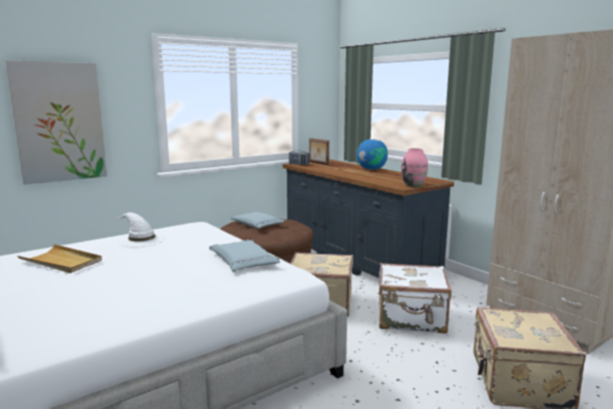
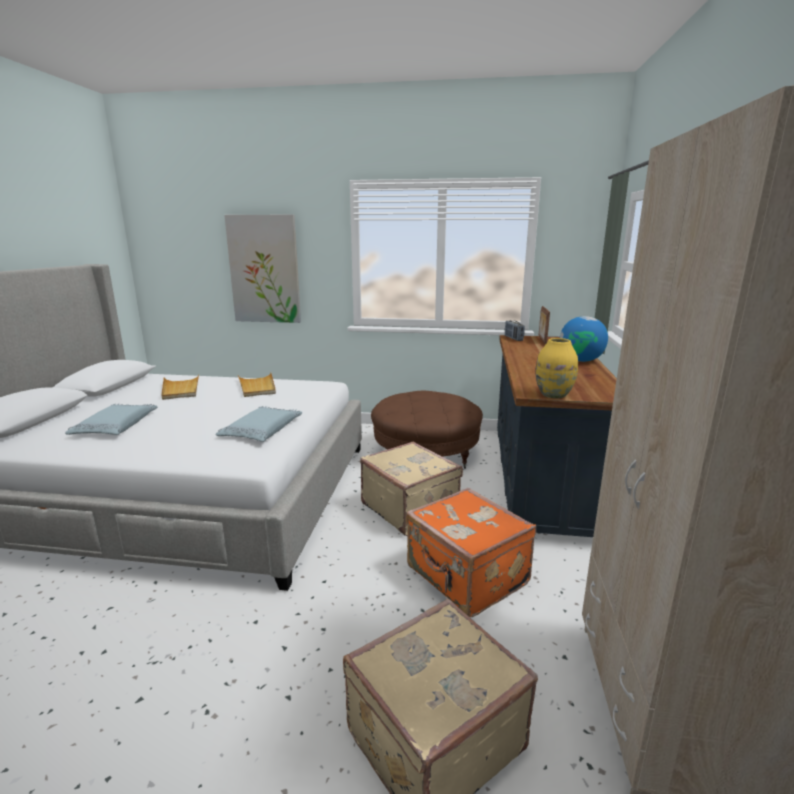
camera: 45 degrees right, 5 degrees up
white hat [117,213,165,247] -> beige tray [238,373,276,397]
blue pillow [230,211,285,229] -> blue pillow moved to [65,404,158,435]
white suitcase [379,263,452,334] -> orange suitcase [406,488,536,617]
pink vase [401,148,428,187] -> yellow vase [535,338,578,398]

